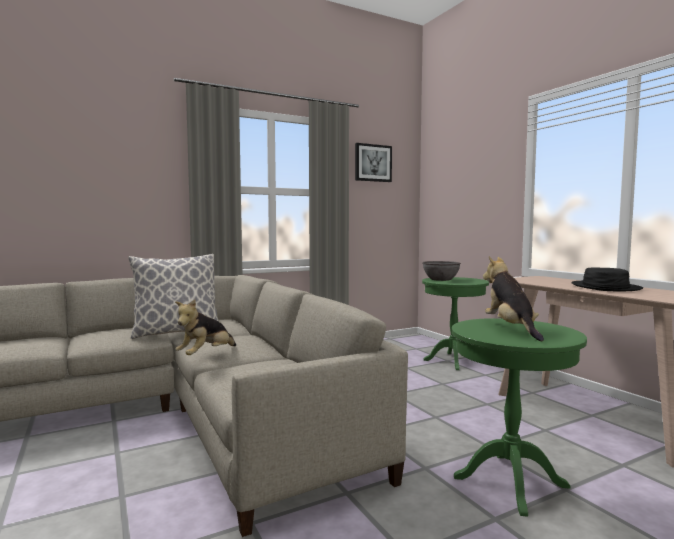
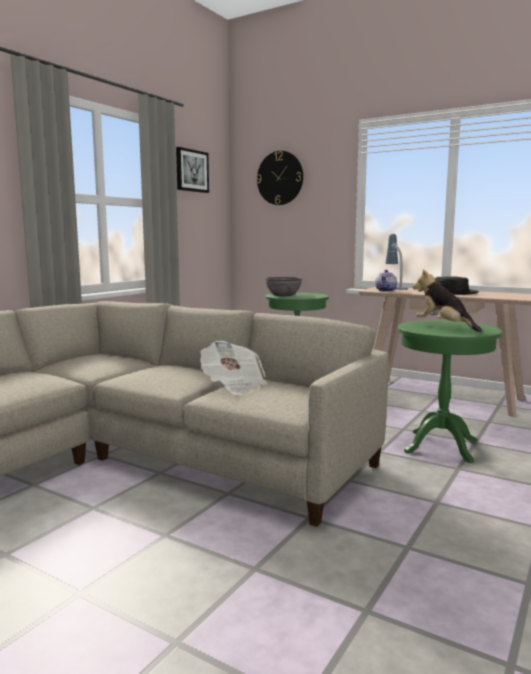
camera: 30 degrees left, 5 degrees up
pillow [128,254,218,339] -> none
plush toy [175,300,236,355] -> none
none -> newspaper [200,341,267,395]
none -> wall clock [256,151,303,205]
none -> teapot [375,270,397,292]
none -> table lamp [386,234,408,290]

